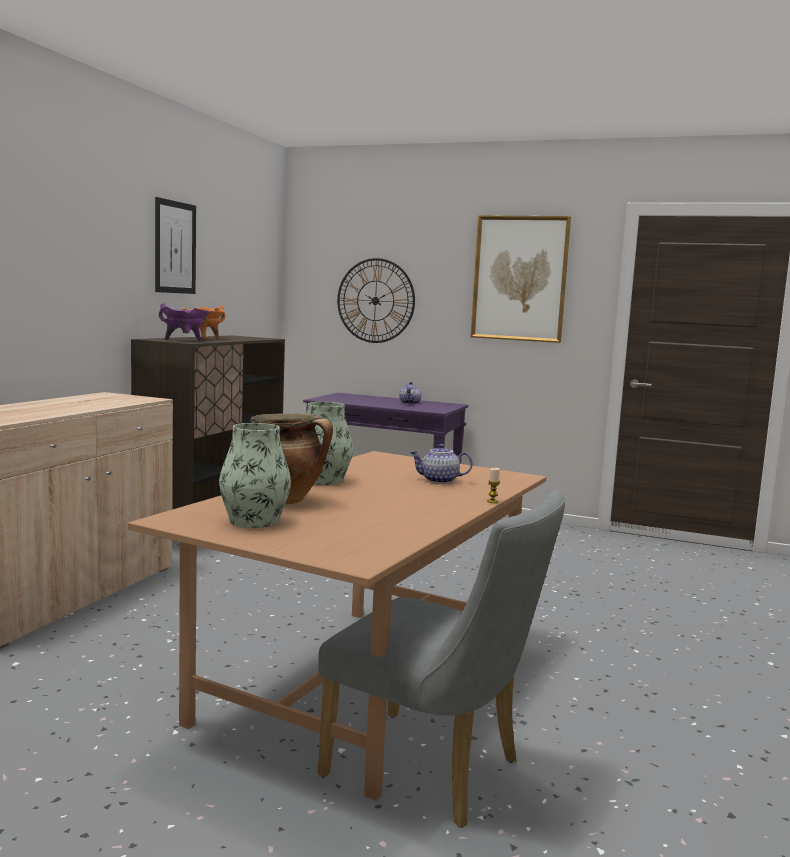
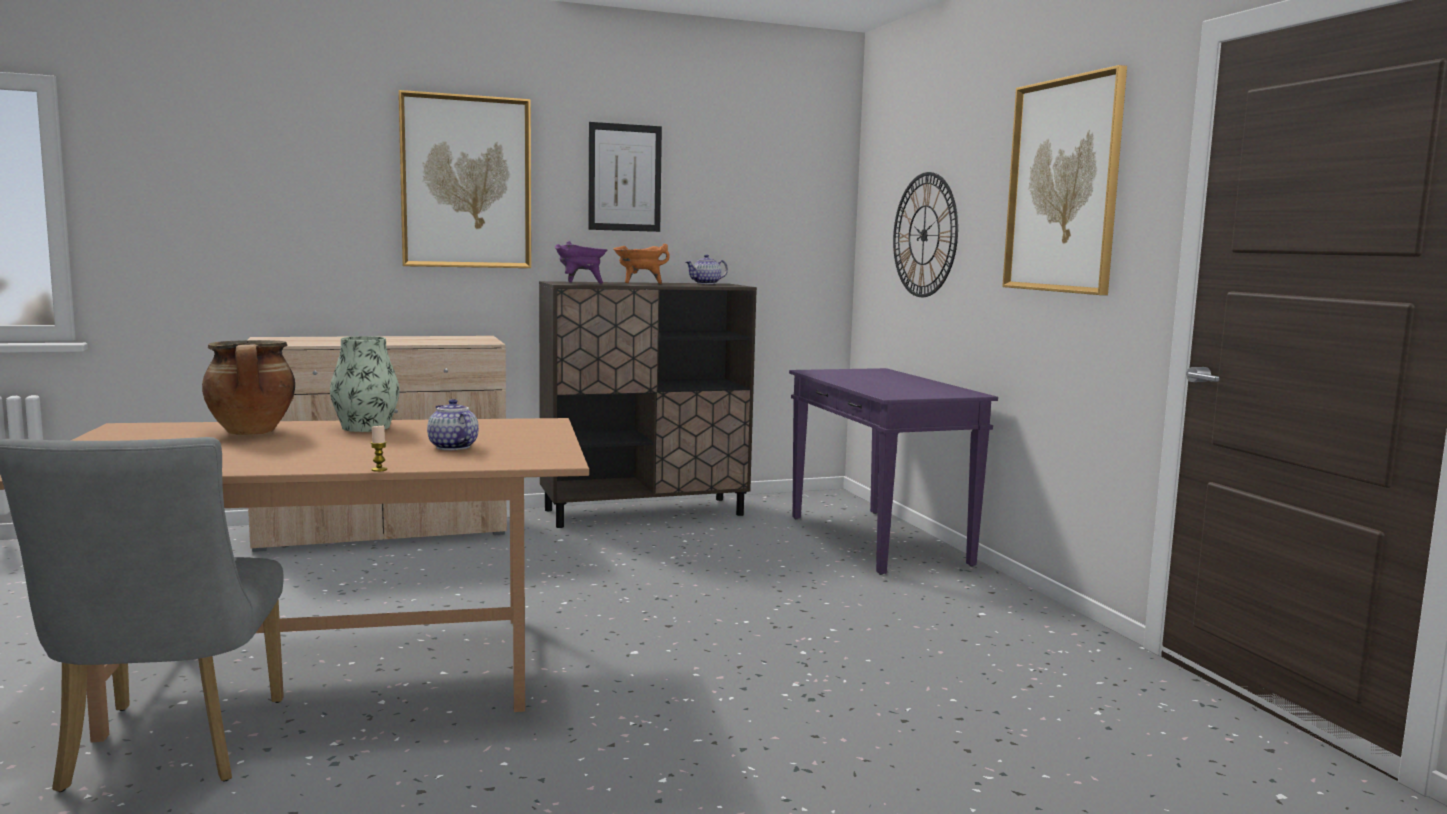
camera: 50 degrees right, 0 degrees up
vase [219,423,291,528] -> none
teapot [399,382,422,405] -> teapot moved to [686,254,728,284]
none -> picture [398,90,531,268]

